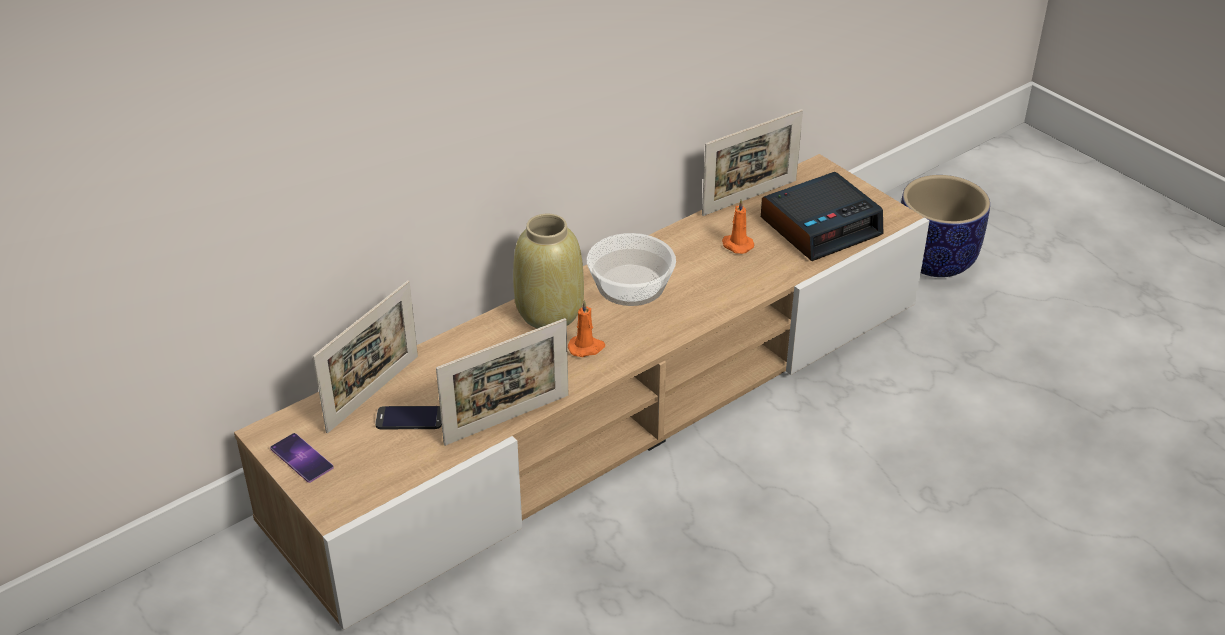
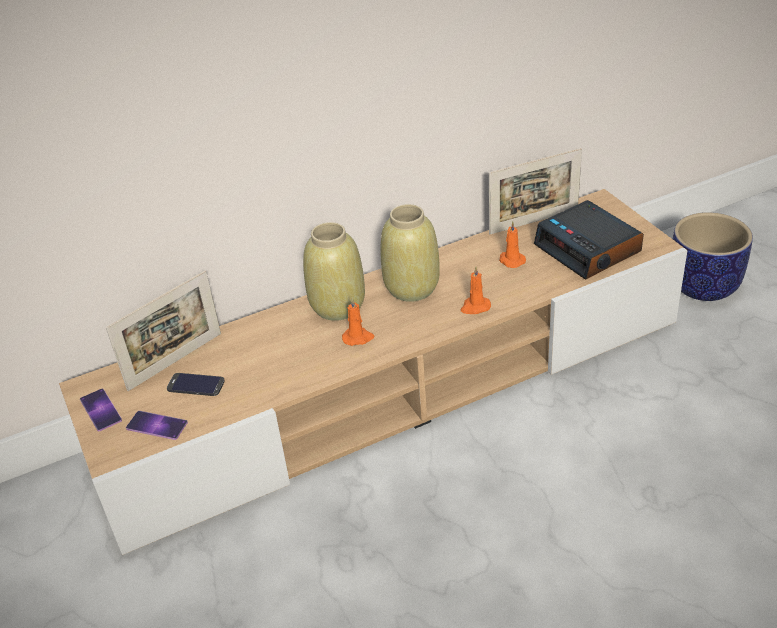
camera: 15 degrees right, 0 degrees up
picture frame [436,318,569,446] -> none
bowl [587,233,676,306] -> beige vase [381,204,439,302]
alarm clock [761,172,883,261] -> alarm clock turned 75 degrees clockwise [534,200,644,279]
none -> phone [126,411,188,440]
none -> orange candle [460,266,491,314]

